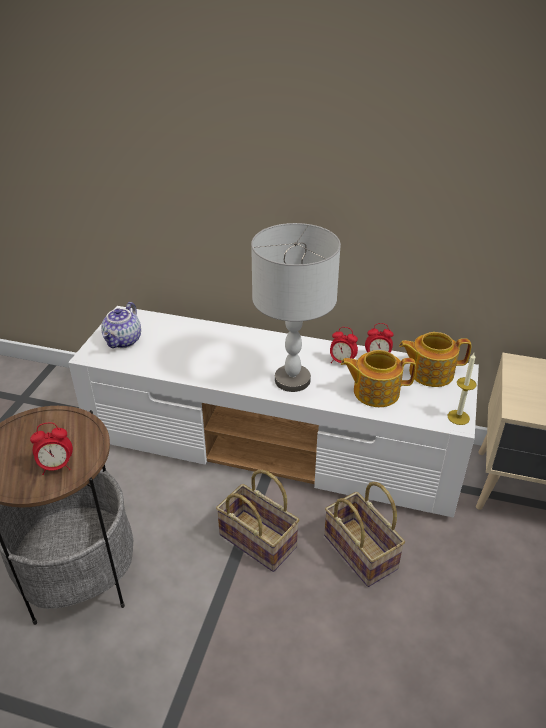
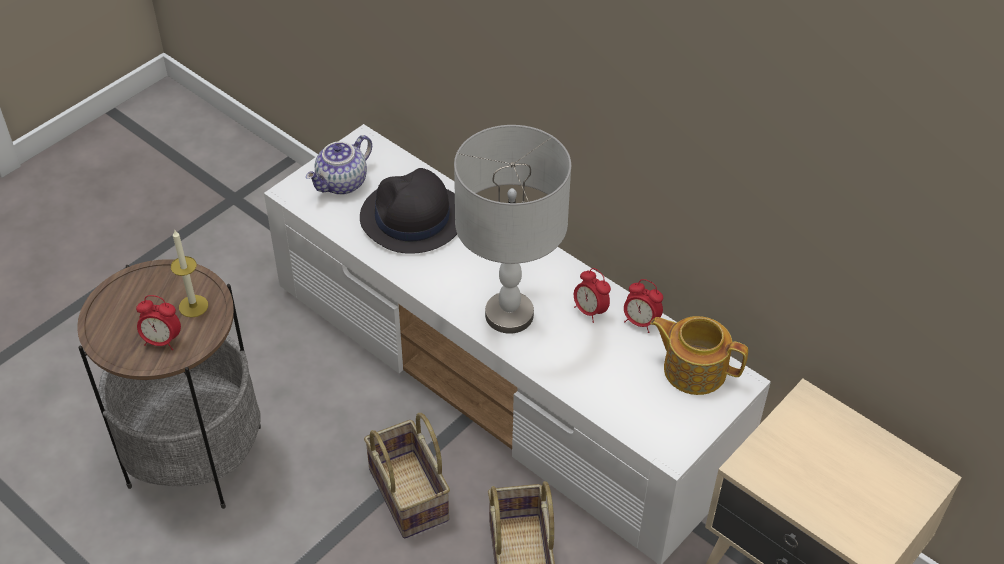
camera: 25 degrees right, 10 degrees up
teapot [341,350,416,407] -> none
candle [448,353,477,425] -> candle moved to [171,230,208,318]
none -> black hat [360,168,457,254]

